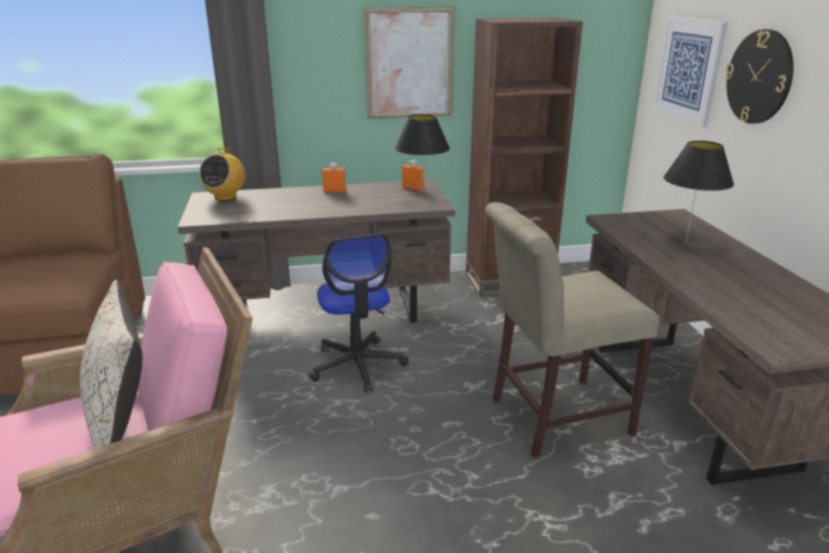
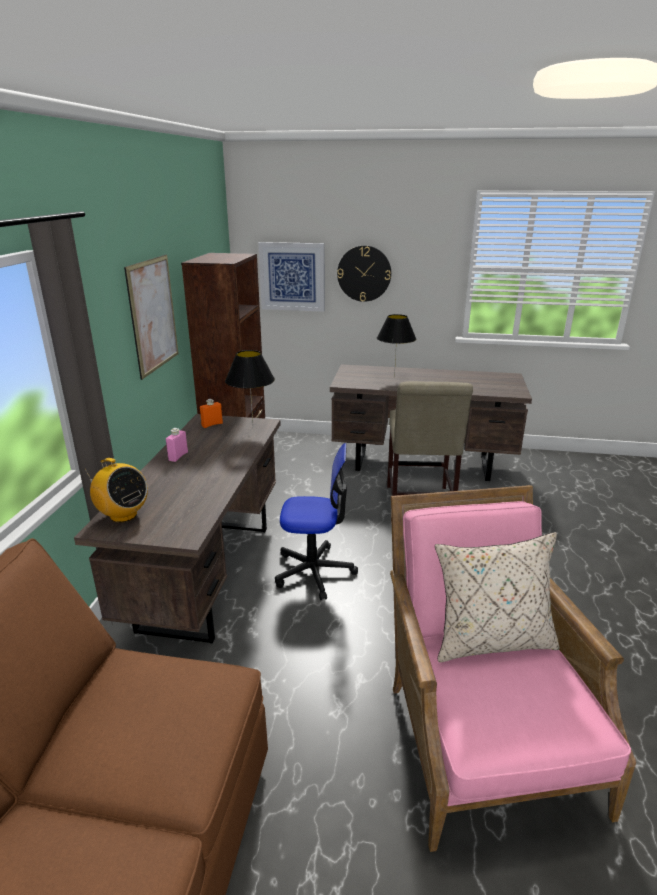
camera: 70 degrees left, 0 degrees up
orange bottle [322,163,346,193] -> pink bottle [166,428,188,462]

